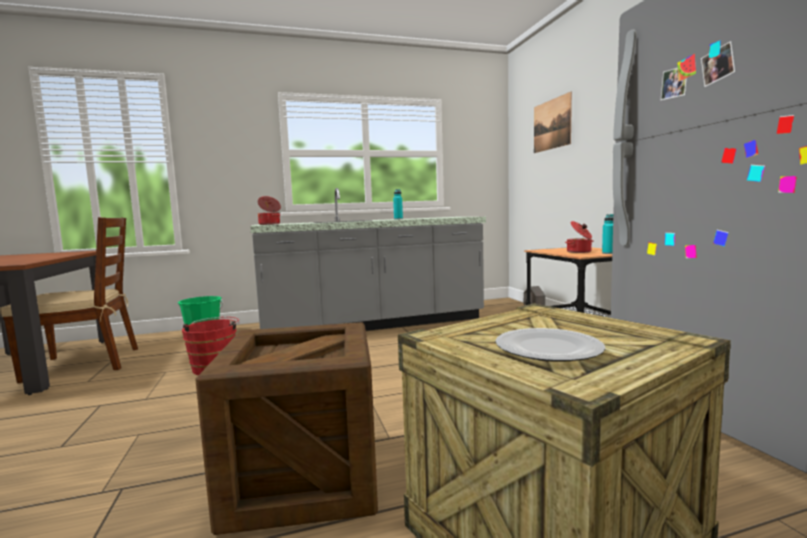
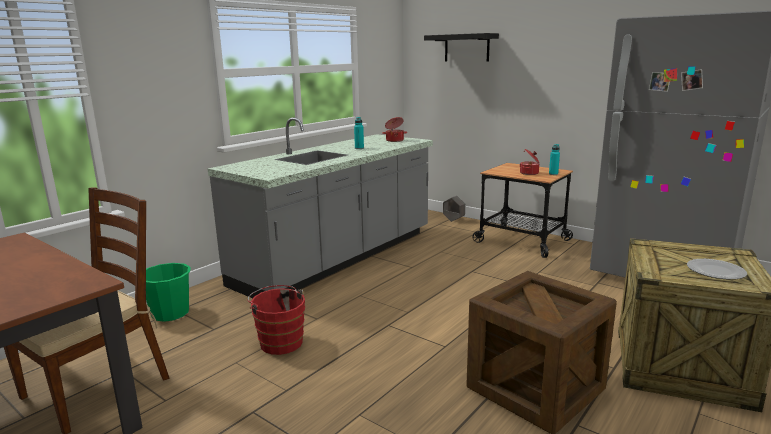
camera: 35 degrees left, 10 degrees up
cooking pot [258,196,281,225] -> cooking pot moved to [382,117,407,142]
picture [534,92,572,153] -> black shelf [424,33,499,62]

